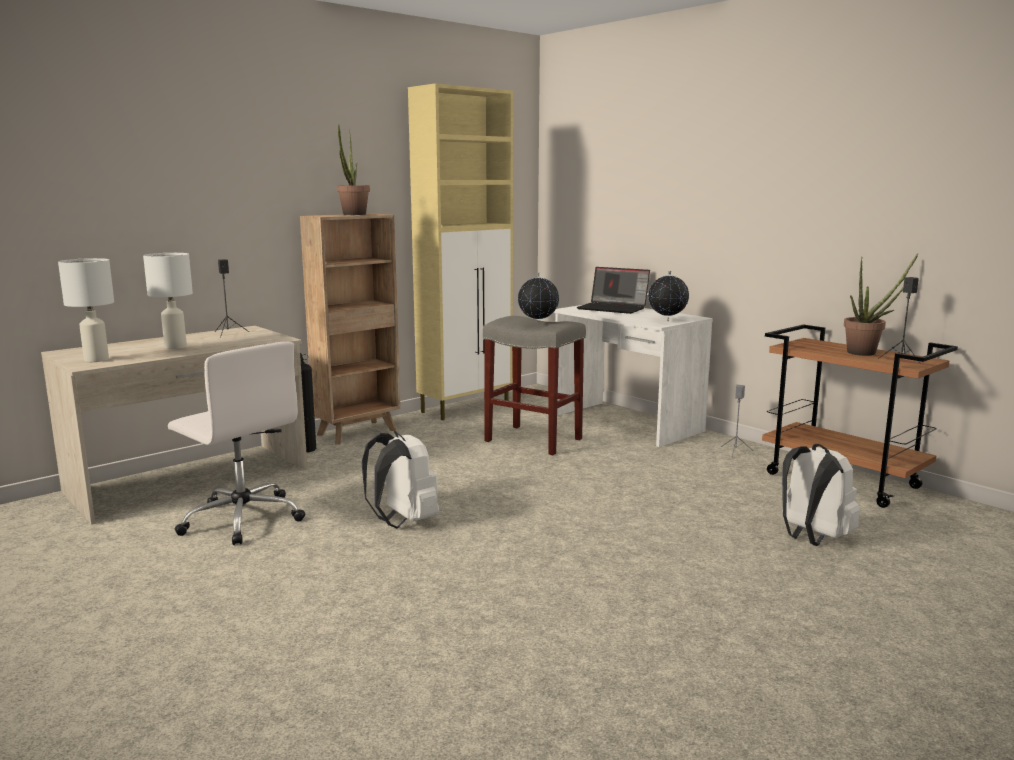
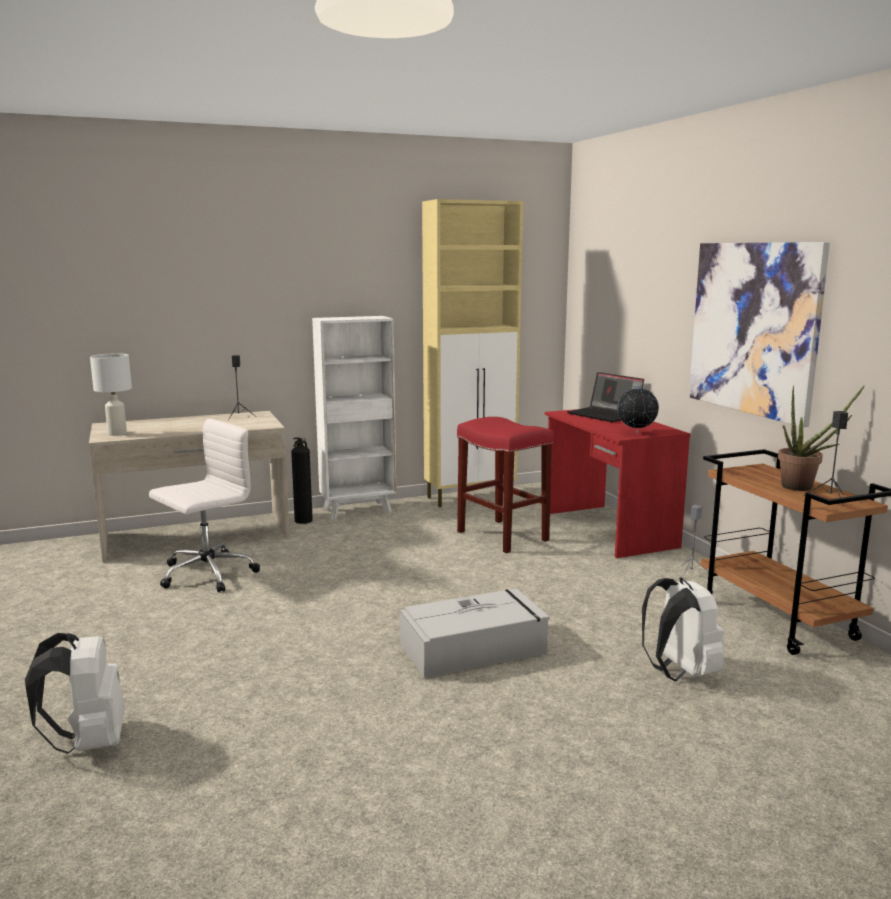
camera: 20 degrees right, 0 degrees up
white table lamp [143,253,193,349] -> none
white office chair [168,342,305,545] -> white office chair turned 105 degrees counterclockwise [149,419,260,592]
brown bookcase [300,213,401,445] -> white bookcase [312,316,396,520]
potted plant [337,124,370,215] -> none
white backpack [361,431,439,528] -> white backpack moved to [25,633,125,754]
grey stool [483,316,586,455] -> red stool [457,417,554,553]
globe [518,272,559,325] -> none
white desk [553,305,713,447] -> red desk [545,409,690,558]
none -> grey storage box [400,588,550,678]
none -> picture [689,242,830,427]

